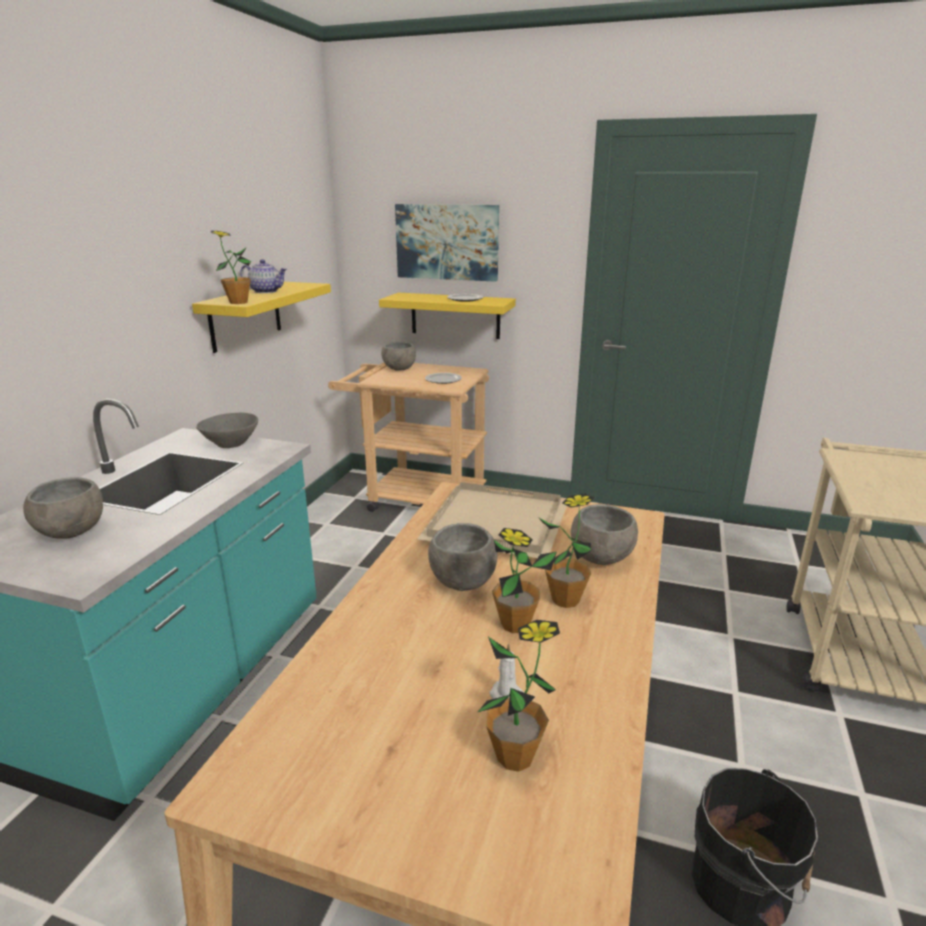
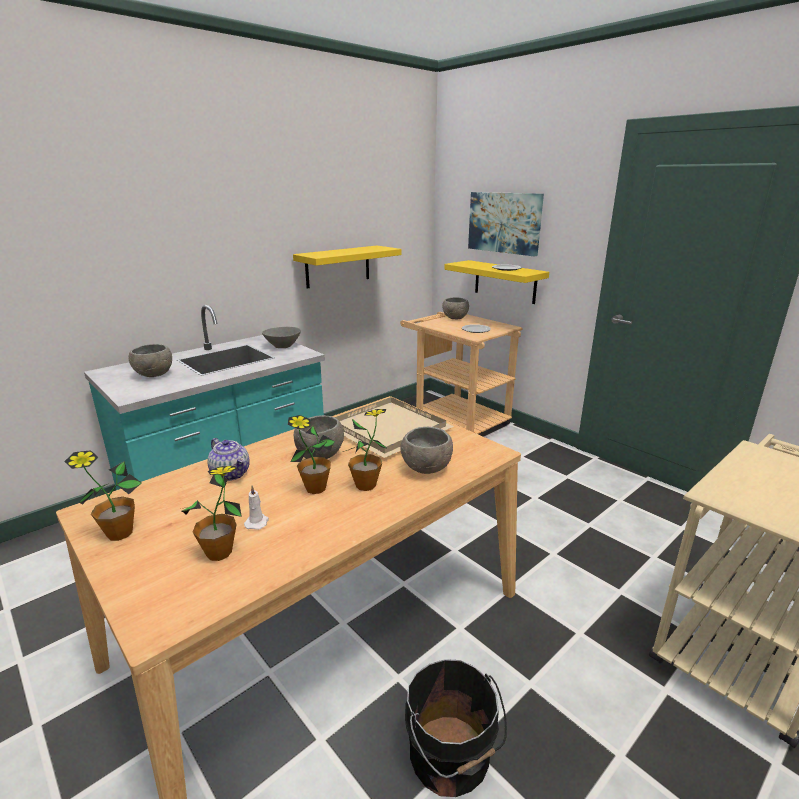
camera: 30 degrees right, 0 degrees up
potted plant [211,231,251,304] -> potted plant moved to [64,450,142,541]
teapot [240,259,287,293] -> teapot moved to [207,438,250,481]

